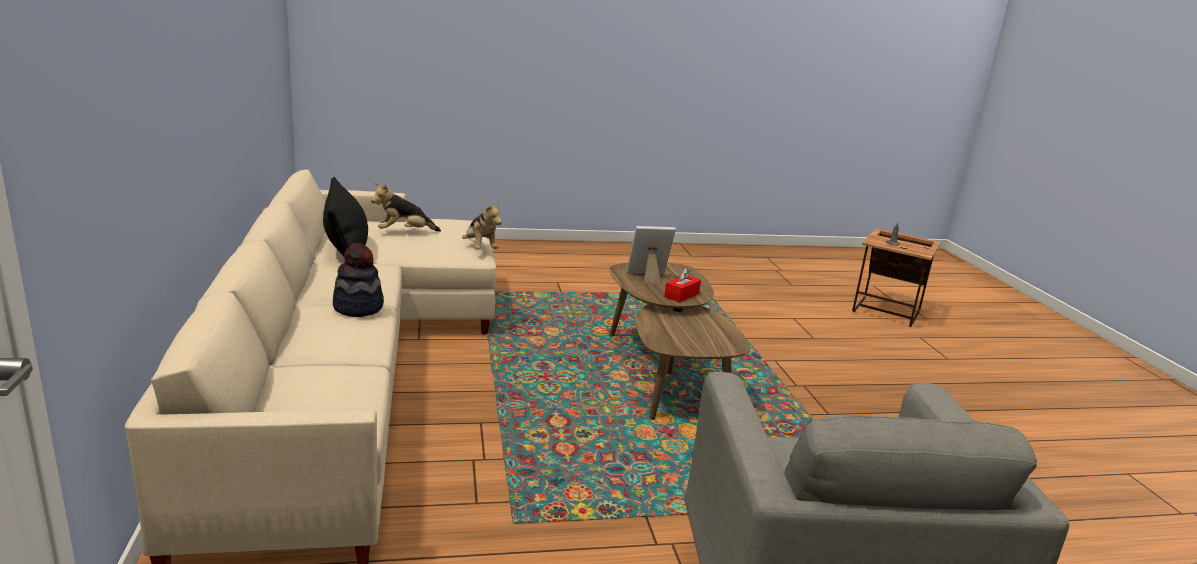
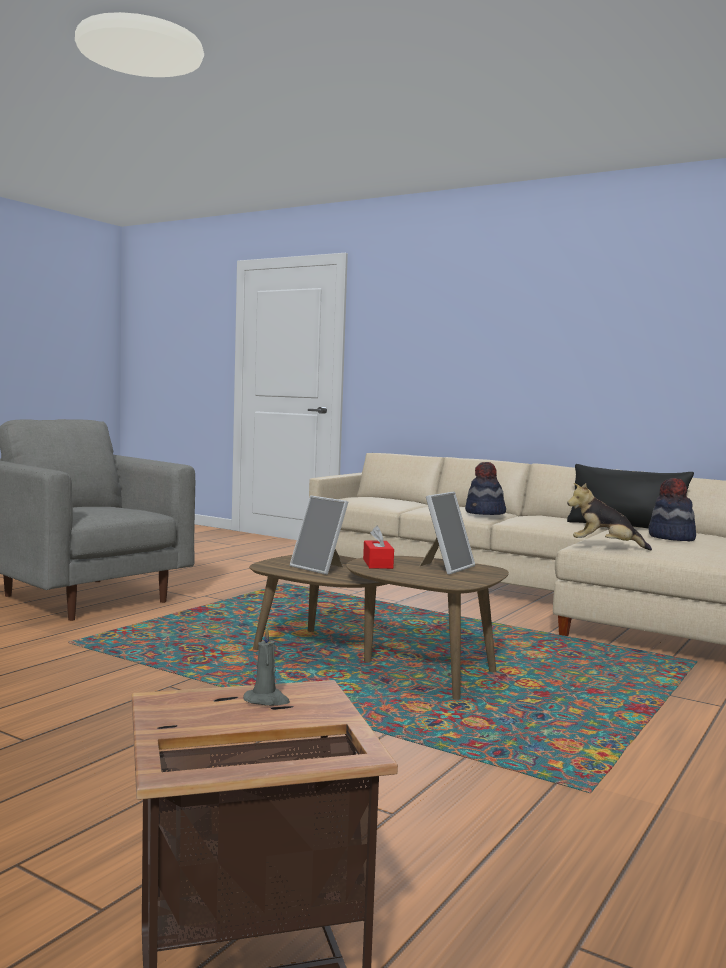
camera: 135 degrees right, 15 degrees down
plush toy [371,183,441,232] -> hat [649,478,696,541]
none -> picture frame [290,495,348,575]

